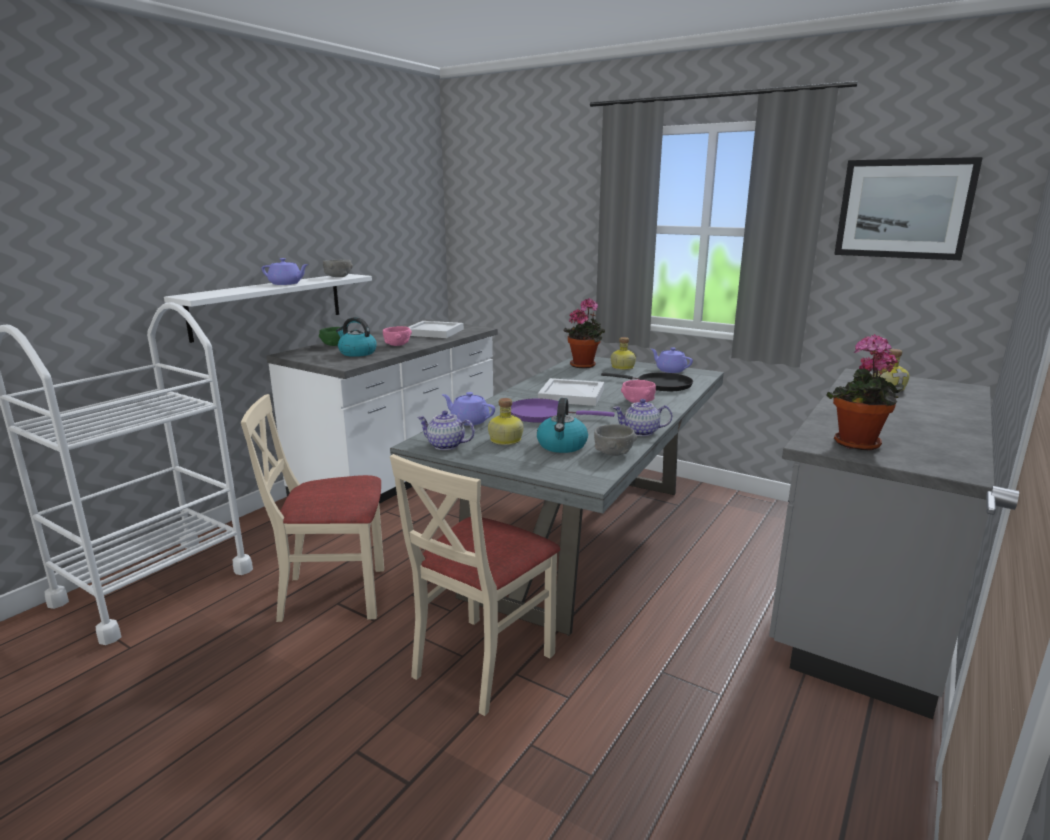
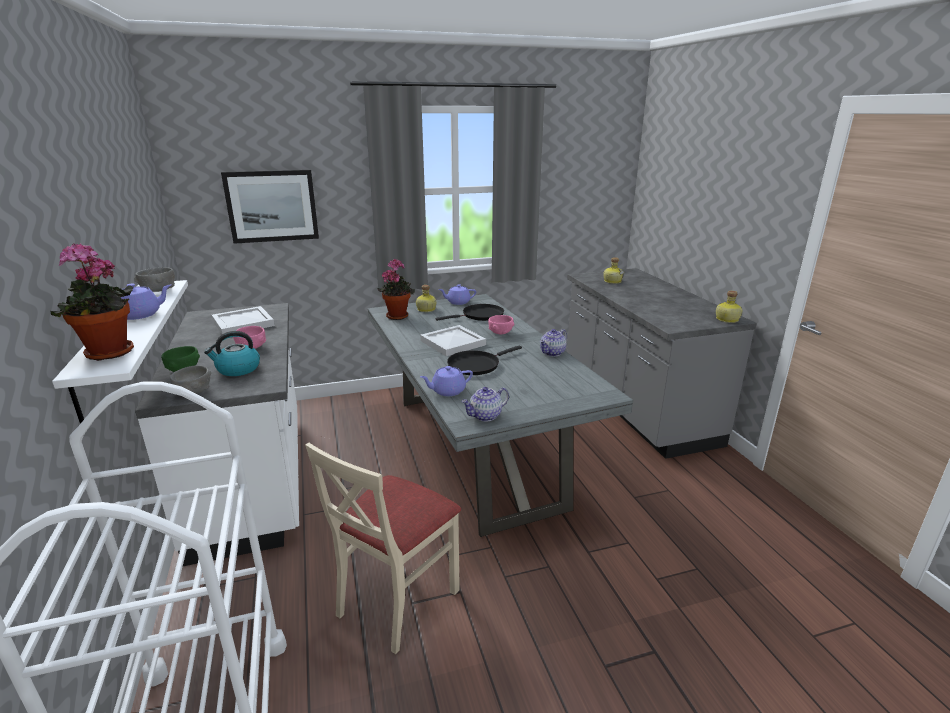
camera: 50 degrees left, 5 degrees up
beige chair [390,454,560,716] -> none
bottle [488,398,523,445] -> bottle moved to [716,291,742,323]
purple frying pan [511,398,615,423] -> black frying pan [447,346,522,375]
kettle [537,398,588,453] -> none
grey bowl [594,424,637,456] -> grey bowl moved to [170,366,211,394]
potted plant [826,334,904,451] -> potted plant moved to [51,243,134,361]
picture [834,157,983,260] -> picture moved to [221,170,319,244]

